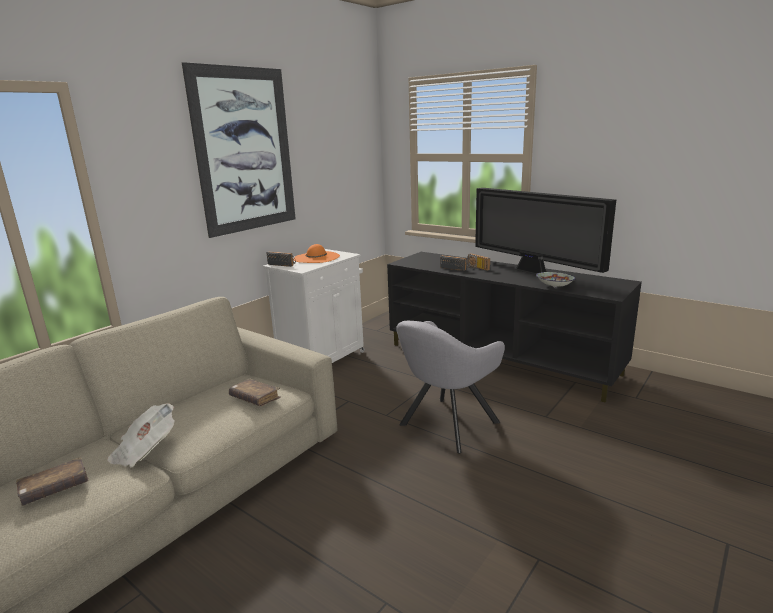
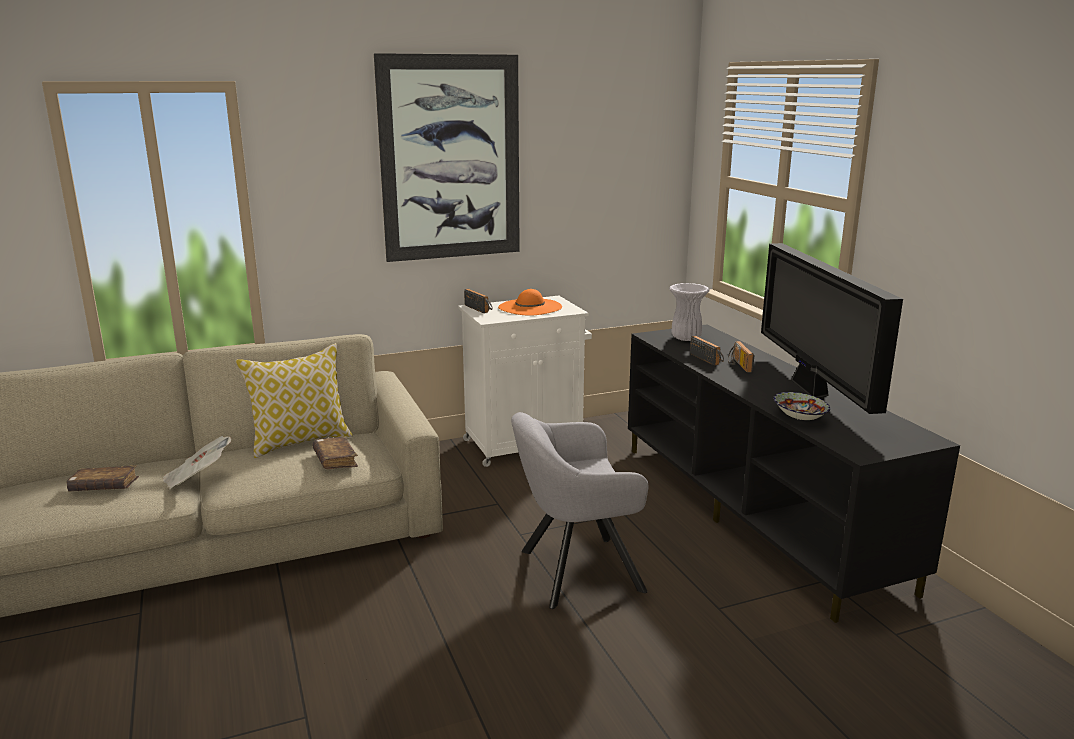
camera: 30 degrees right, 0 degrees up
none -> pillow [236,343,353,458]
none -> white vase [669,283,710,341]

